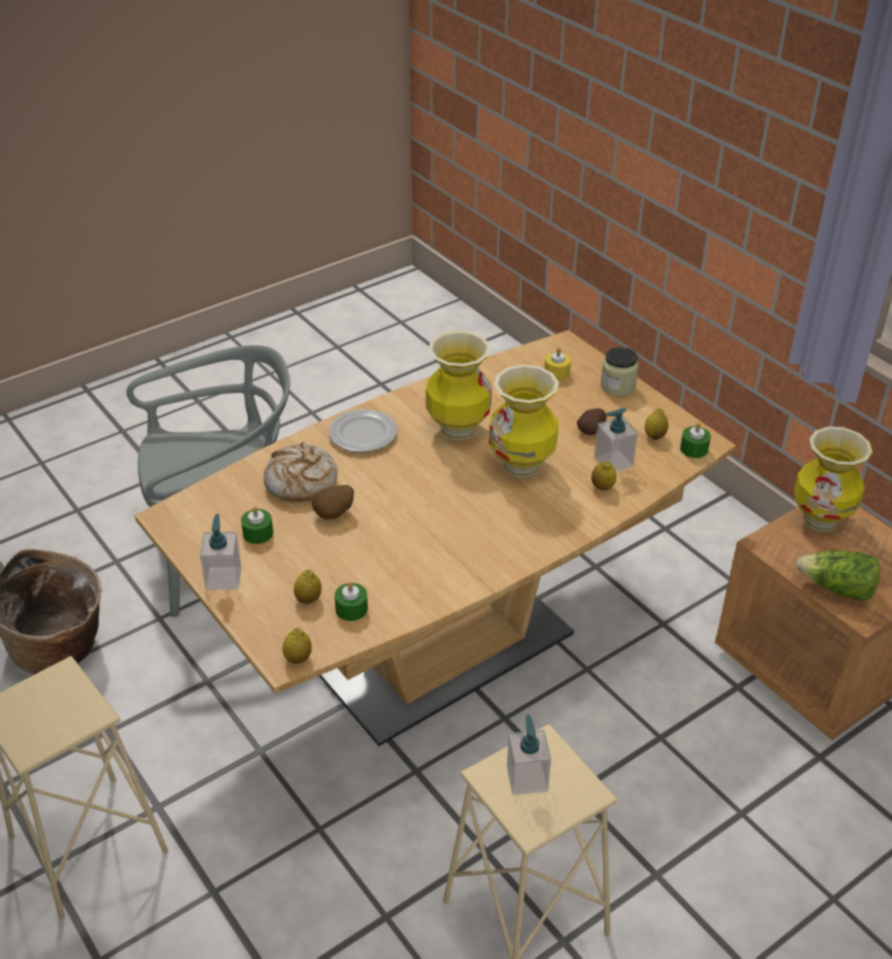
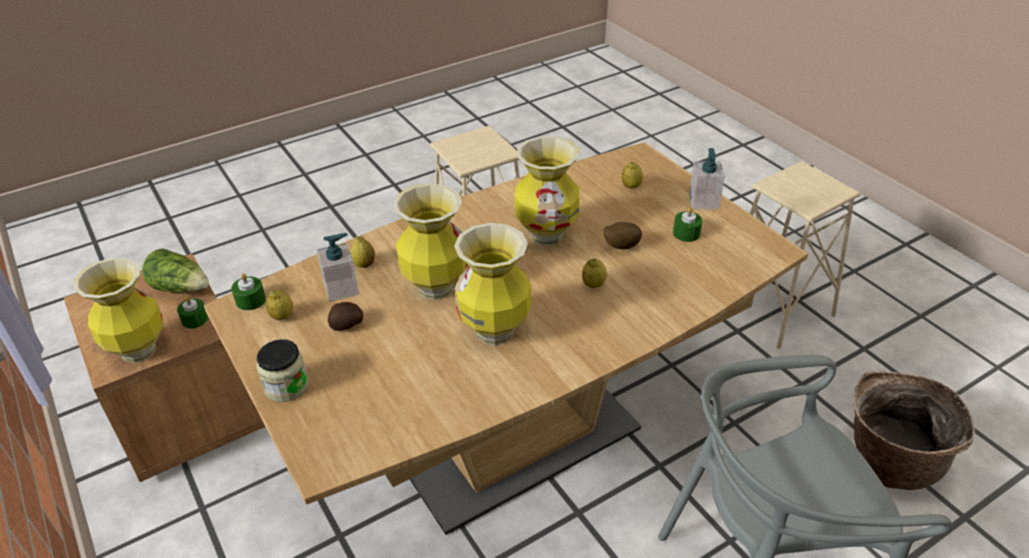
camera: 175 degrees left, 0 degrees up
bread [264,442,338,502] -> none
lemon [282,628,312,664] -> lemon moved to [582,258,607,288]
plate [329,409,398,452] -> none
green candle [335,581,368,621] -> green candle moved to [177,296,208,328]
soap dispenser [507,714,551,795] -> none
yellow candle [544,347,571,381] -> none
none -> vase [515,136,580,246]

